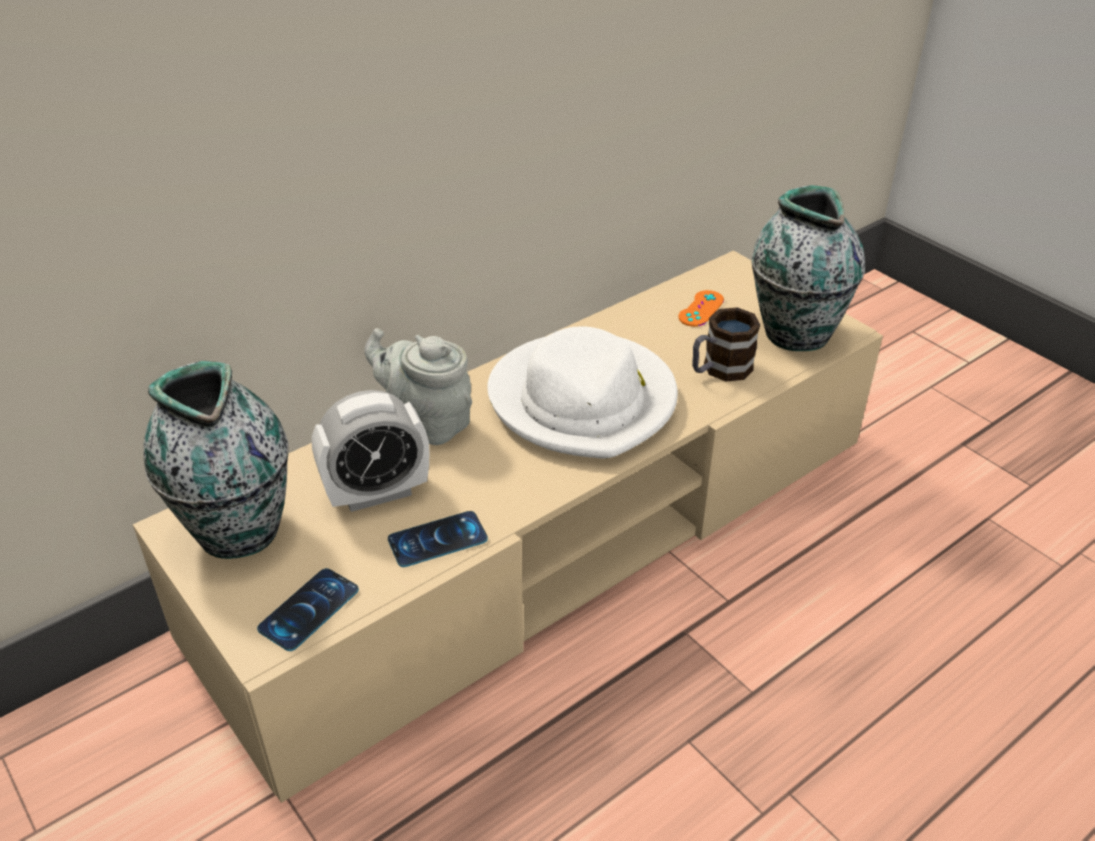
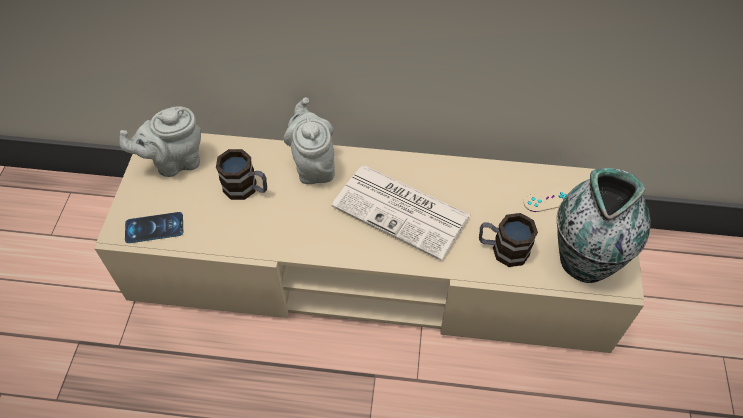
camera: 45 degrees right, 15 degrees up
vase [143,361,289,559] -> grey teapot [119,106,201,177]
alarm clock [312,390,430,512] -> mug [216,149,267,200]
phone [388,511,488,567] -> none
white hat [487,326,678,459] -> newspaper [332,166,470,260]
orange game controller [678,290,724,327] -> beige game controller [523,187,570,212]

